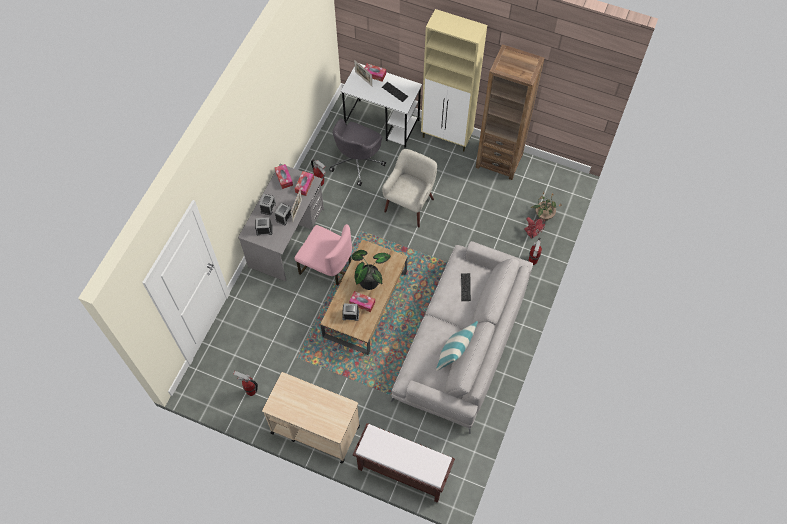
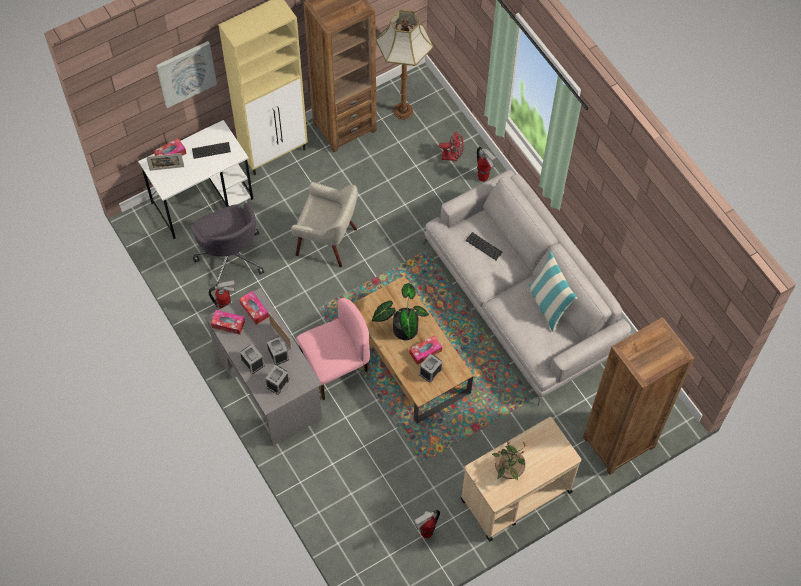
camera: 55 degrees left, 0 degrees up
brown bench [353,423,455,503] -> brown bookcase [583,317,694,475]
beige armchair [382,149,437,227] -> beige armchair turned 135 degrees clockwise [291,182,358,267]
potted plant [531,192,561,221] -> potted plant moved to [492,441,526,480]
none -> picture [156,41,217,108]
none -> floor lamp [376,10,433,119]

